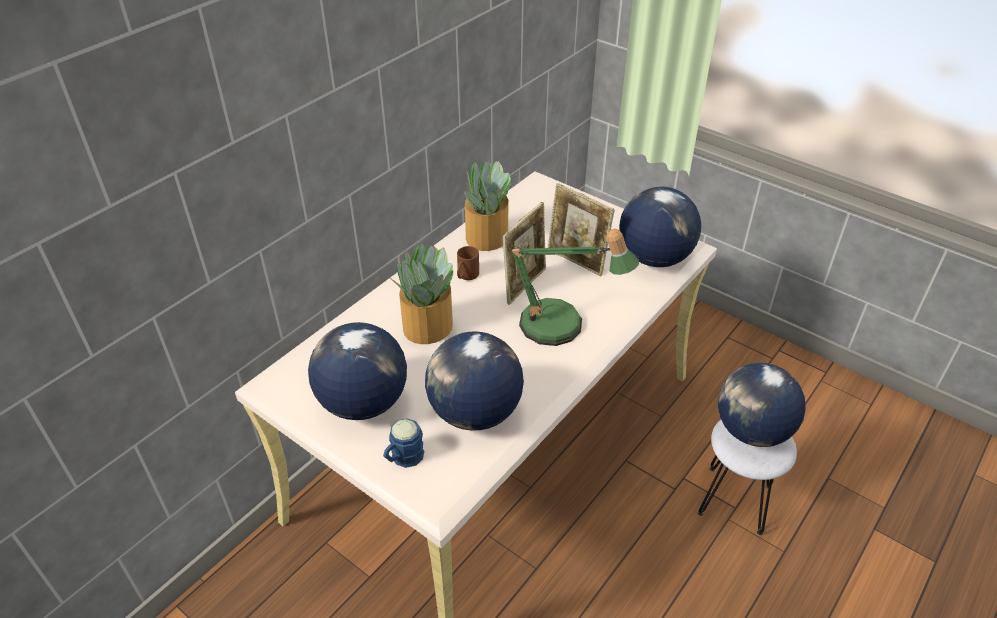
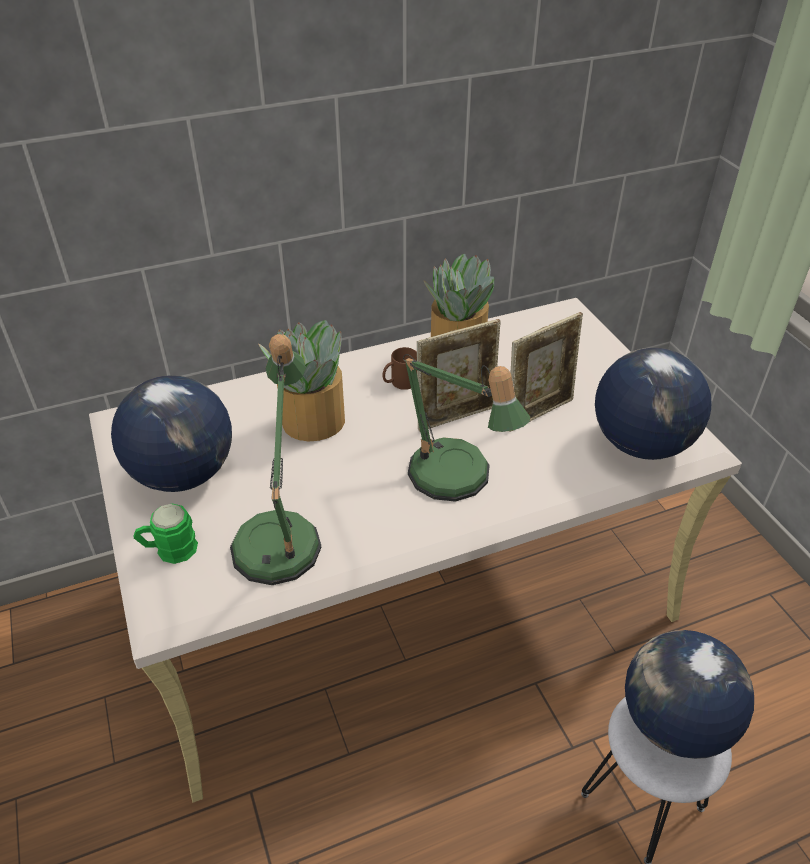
camera: 30 degrees right, 0 degrees up
blue mug [383,418,424,468] -> green mug [133,504,198,564]
globe [425,331,524,431] -> table lamp [230,334,321,585]
picture frame [548,183,615,276] -> picture frame turned 105 degrees counterclockwise [509,312,583,432]

